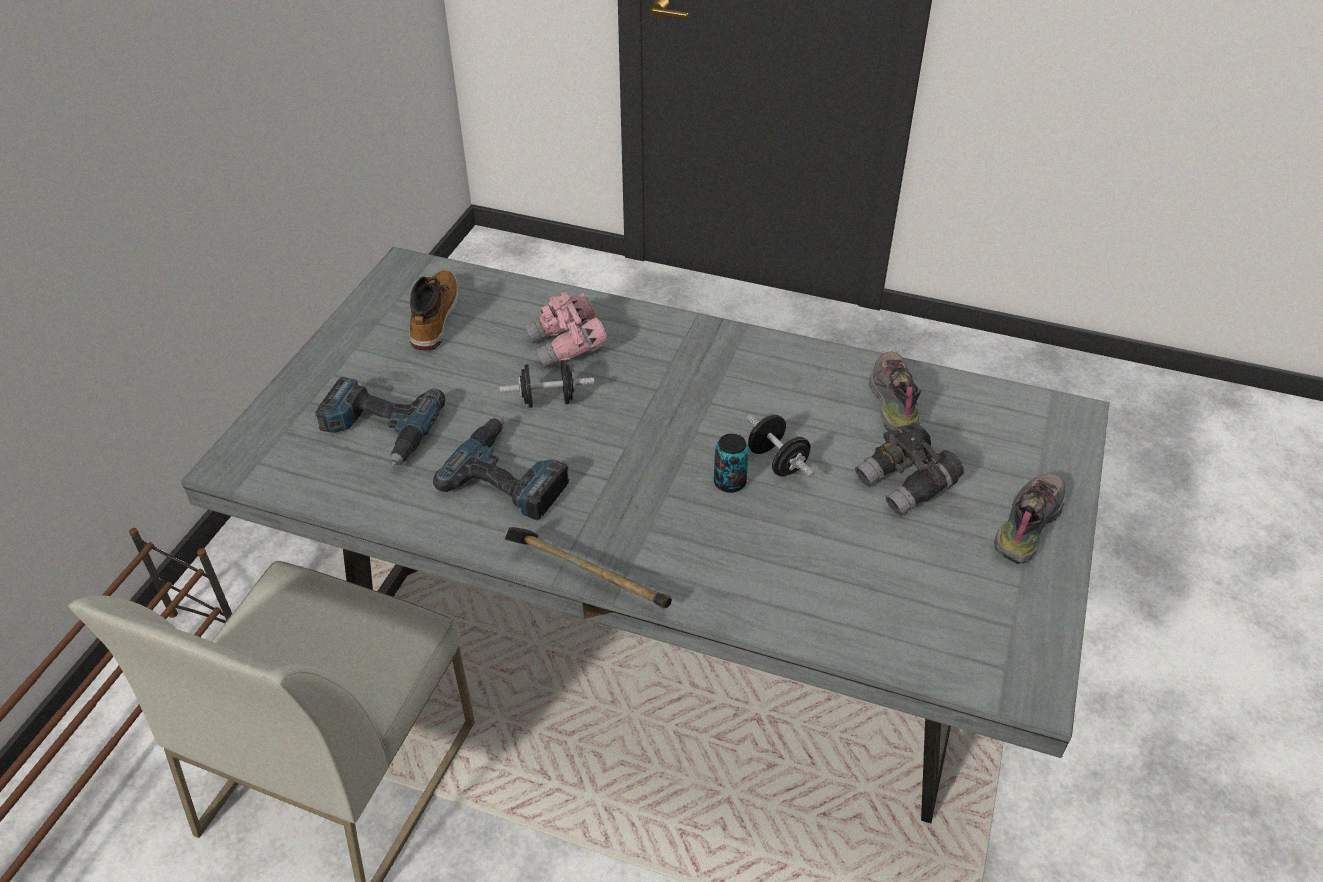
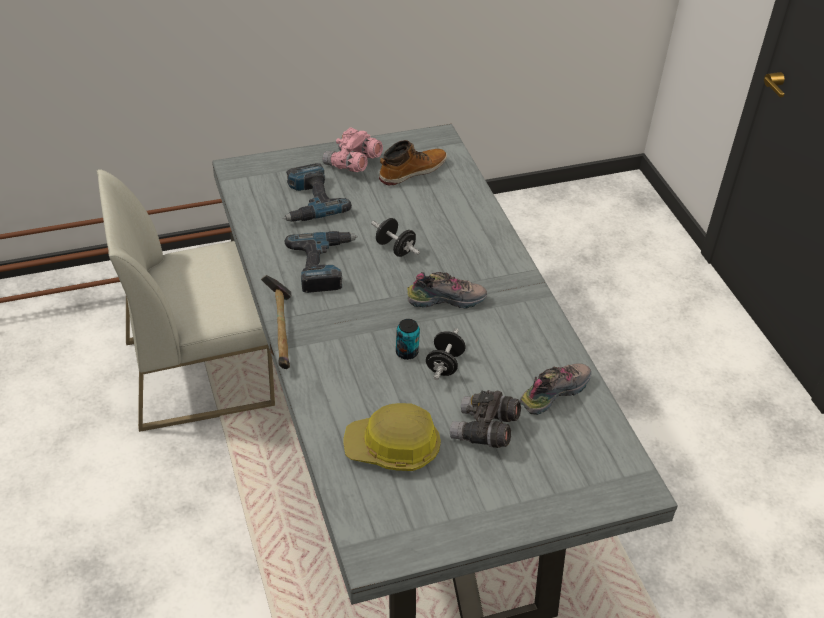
camera: 50 degrees right, 0 degrees up
pink binoculars [525,292,608,368] -> pink binoculars moved to [322,127,383,172]
shoe [994,473,1066,564] -> shoe moved to [407,272,487,308]
none -> hard hat [343,403,441,471]

